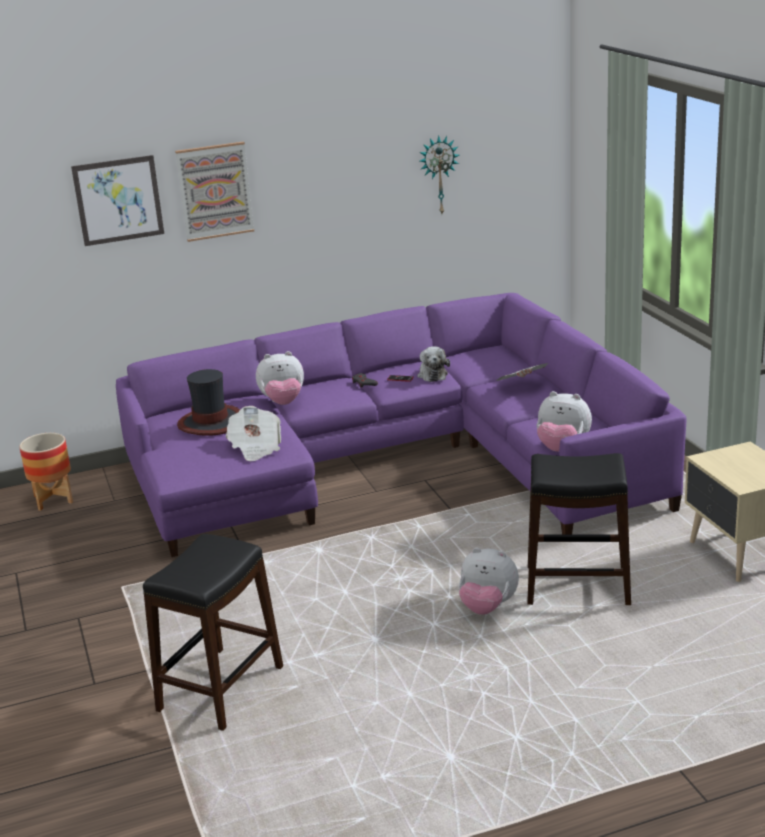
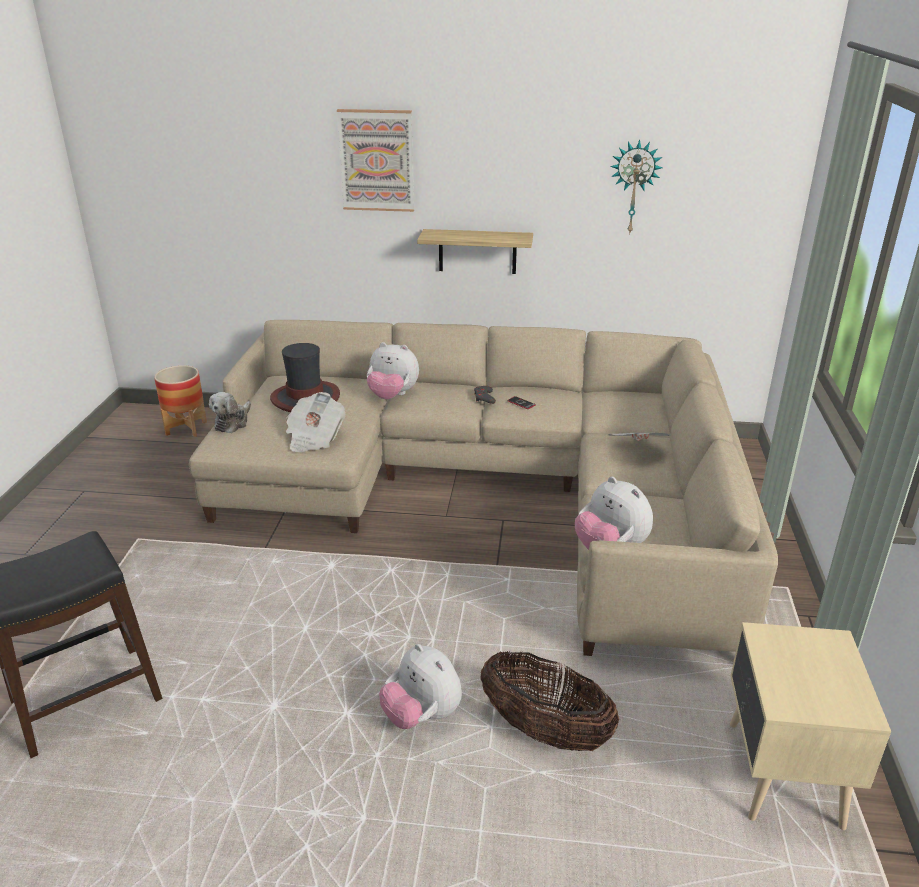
camera: 25 degrees right, 5 degrees up
picture [71,155,164,246] -> none
purple sofa [116,293,687,557] -> beige sofa [189,320,778,656]
plush toy [417,346,450,382] -> plush toy moved to [209,392,251,433]
black stool [527,453,631,605] -> basket [480,651,619,751]
none -> shelf [417,229,533,274]

